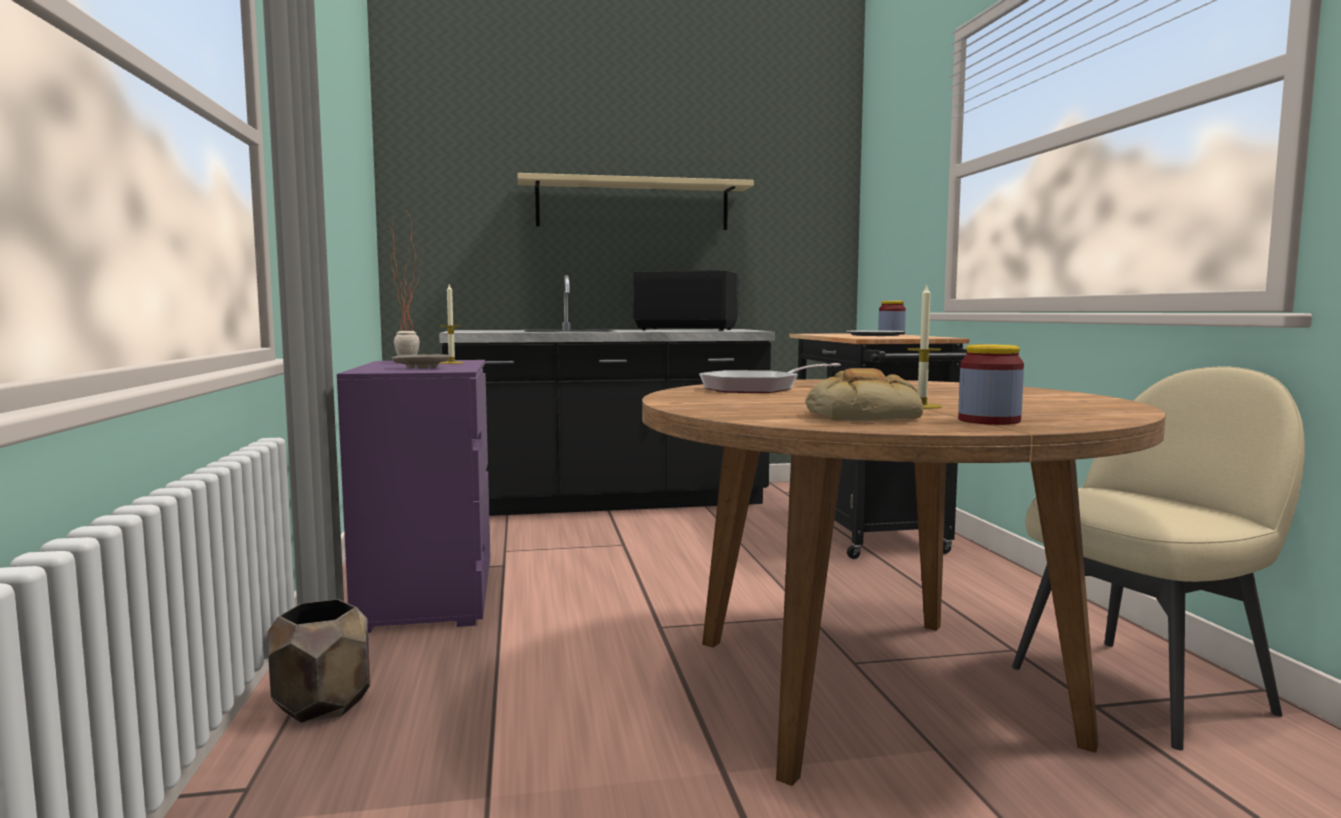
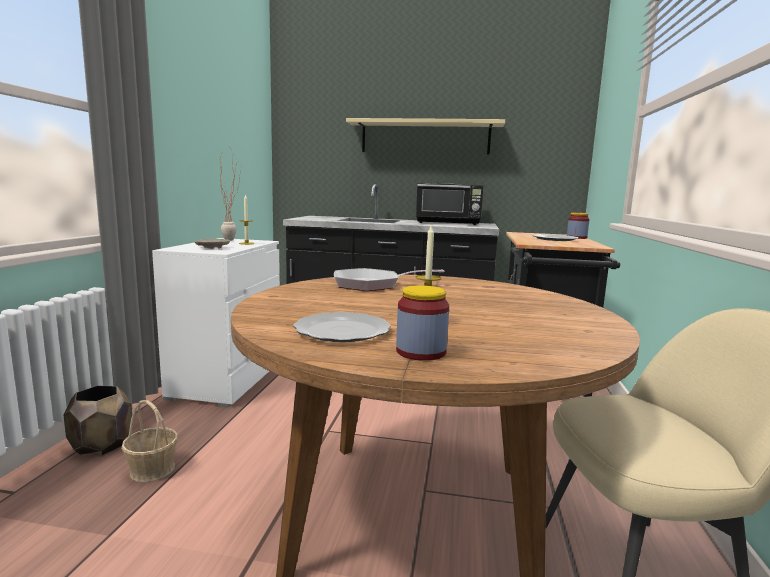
camera: 20 degrees right, 5 degrees up
purple dresser [337,360,491,633] -> white dresser [152,238,280,407]
black microwave [633,270,739,331] -> black microwave turned 150 degrees clockwise [416,183,483,225]
bread [805,368,923,421] -> plate [293,312,391,342]
none -> basket [121,400,178,482]

